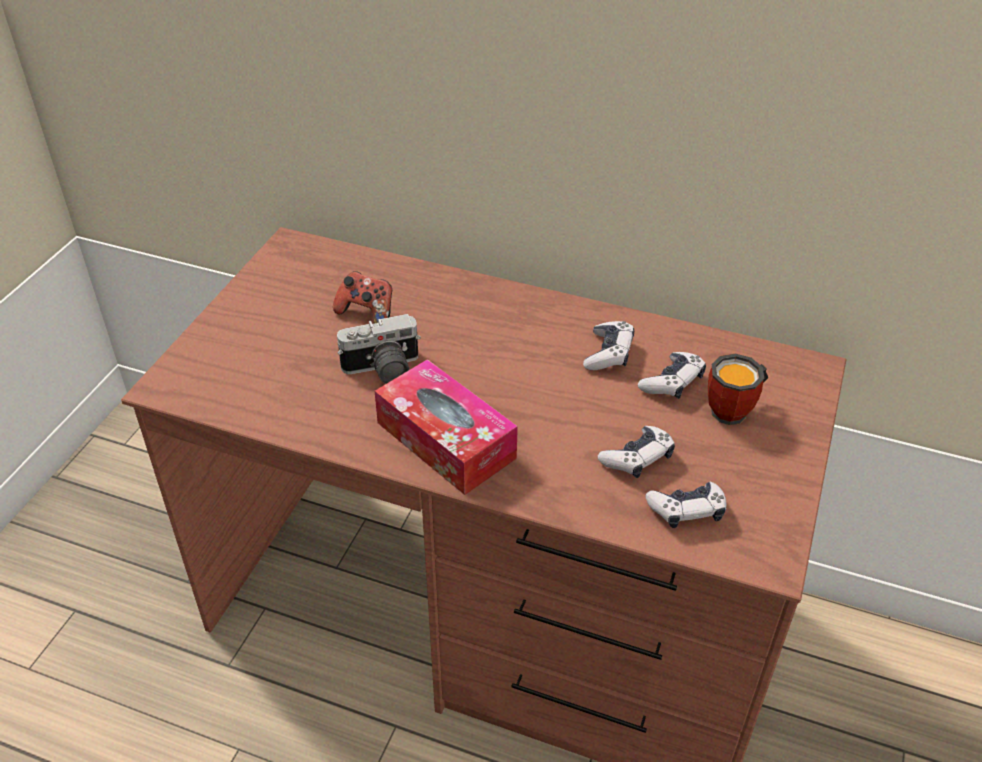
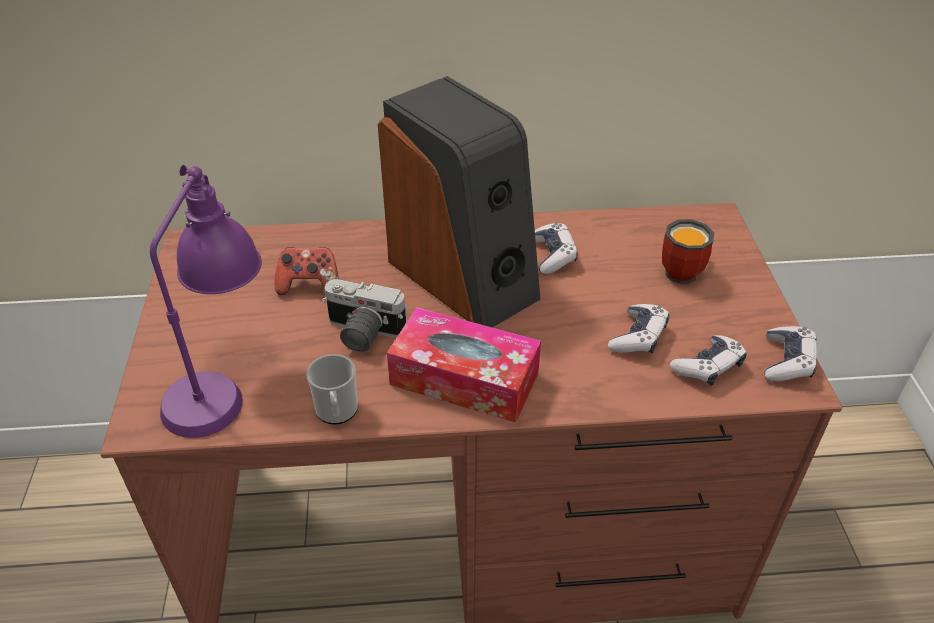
camera: 25 degrees left, 0 degrees up
camera [337,314,421,384] -> camera turned 60 degrees clockwise [322,279,406,352]
game controller [638,352,706,399] -> game controller moved to [764,326,817,381]
none -> purple table lamp [150,165,262,438]
none -> mug [306,354,358,424]
none -> speaker [378,76,540,328]

